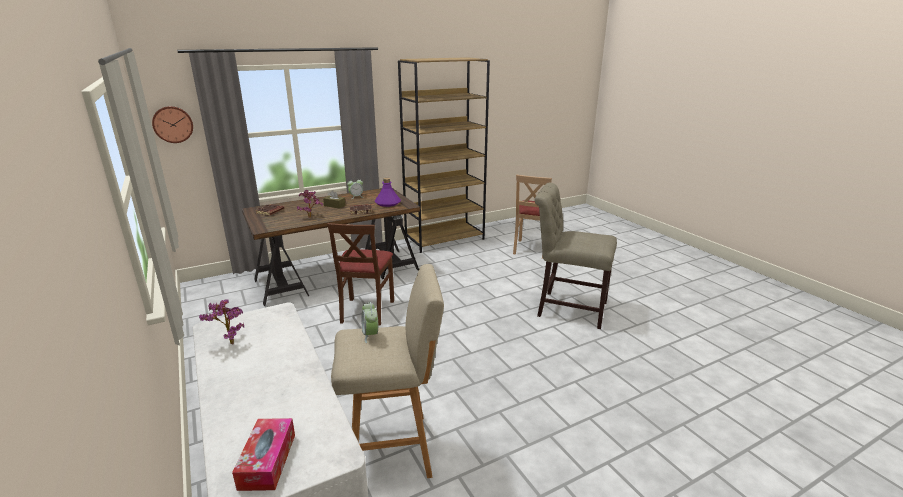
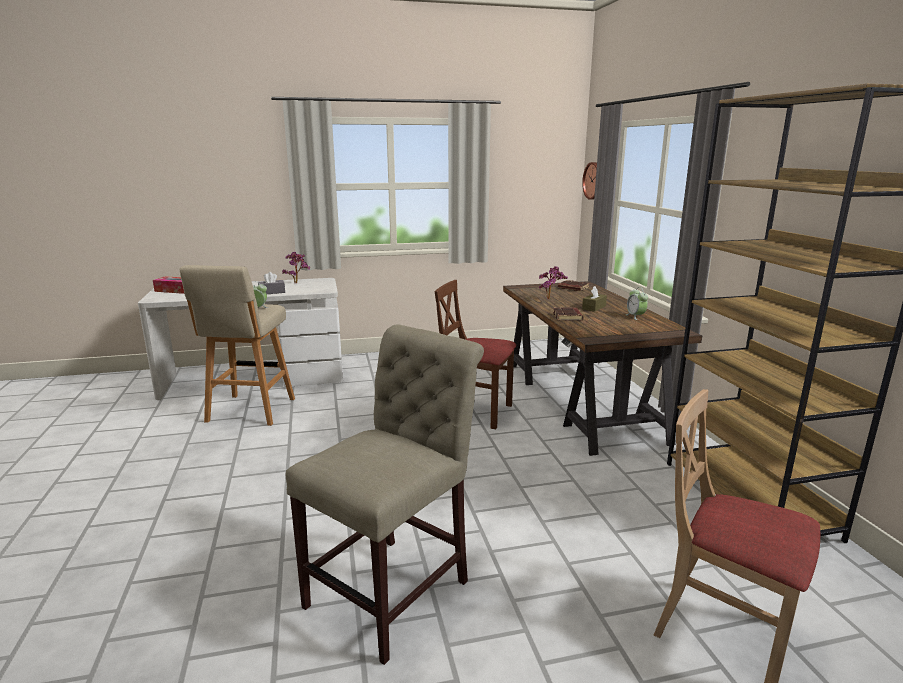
camera: 105 degrees right, 5 degrees down
purple bottle [375,178,401,207] -> none
none -> grey tissue box [258,272,285,294]

